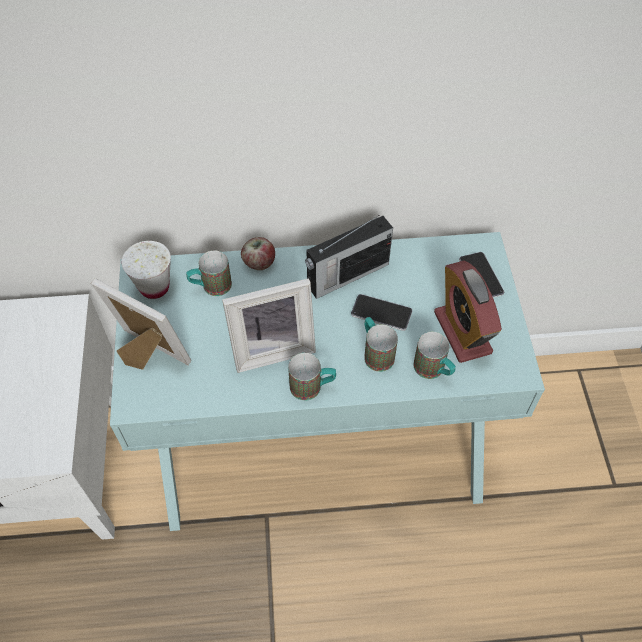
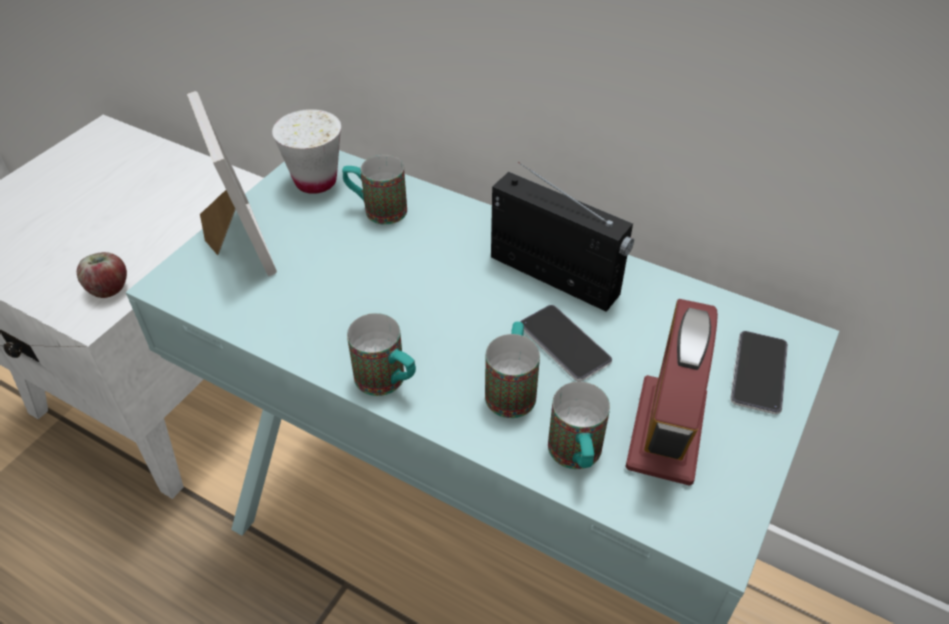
camera: 35 degrees right, 10 degrees down
picture frame [222,278,316,373] -> none
apple [241,237,275,270] -> apple moved to [77,252,127,298]
radio [305,215,393,299] -> radio turned 150 degrees counterclockwise [491,162,634,312]

